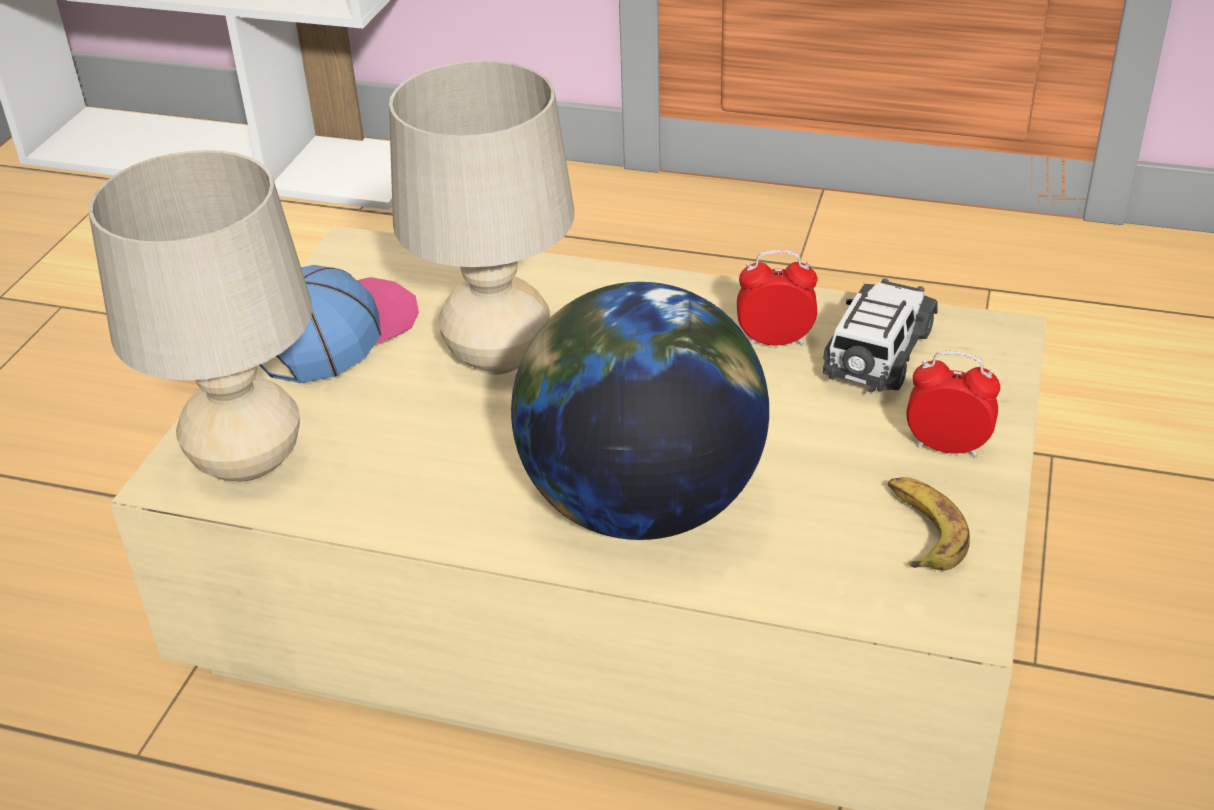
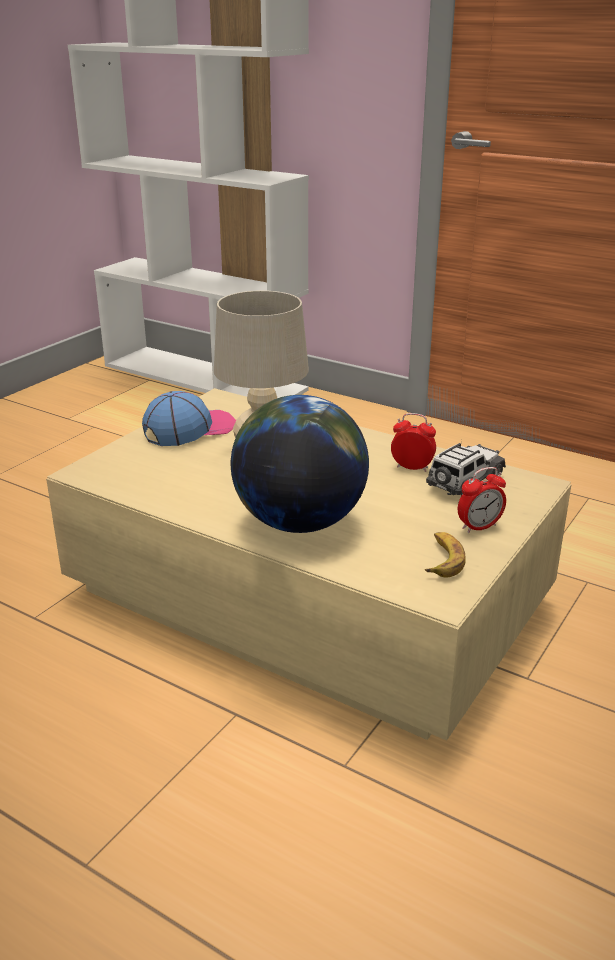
camera: 15 degrees right, 10 degrees down
beige table lamp [89,150,313,484] -> none
alarm clock [906,351,1000,458] -> alarm clock turned 120 degrees clockwise [458,467,506,533]

